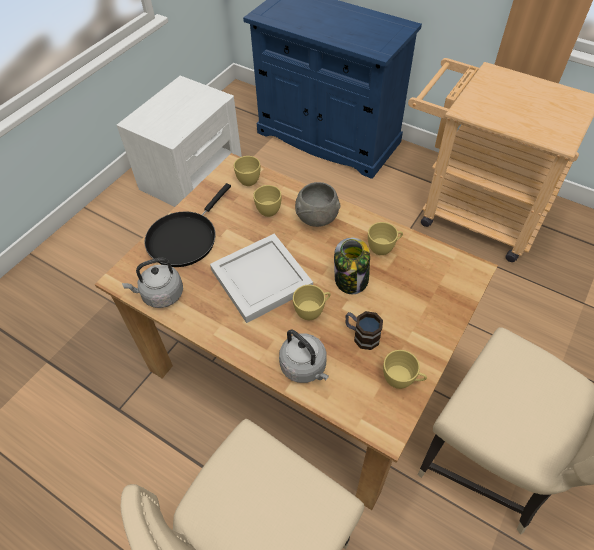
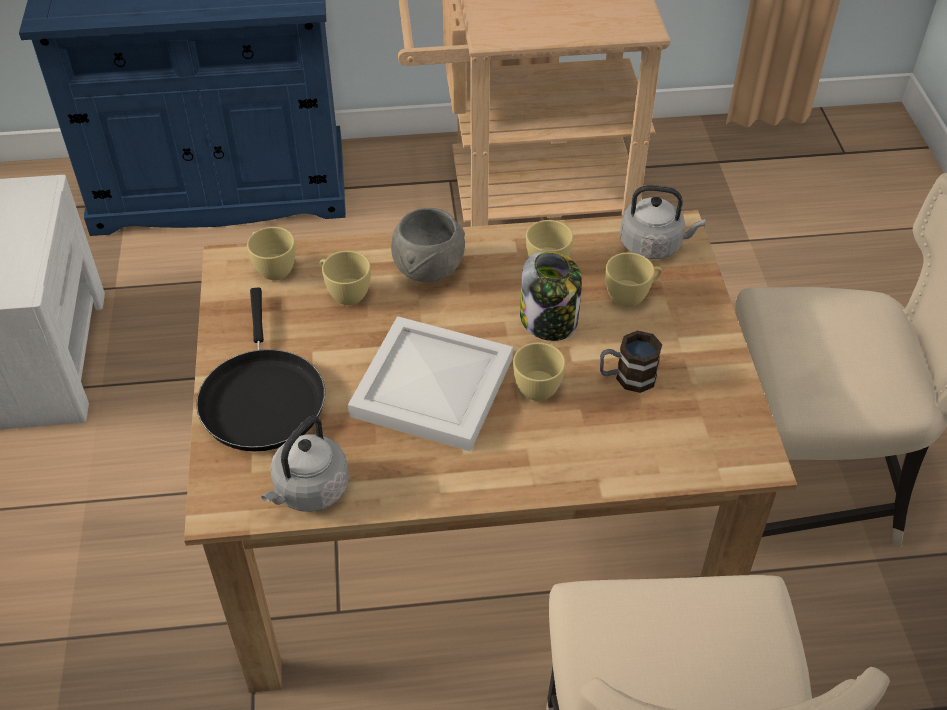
camera: 40 degrees left, 5 degrees down
grey kettle [279,330,329,383] -> grey kettle moved to [620,185,706,259]
yellow cup [383,350,427,389] -> yellow cup moved to [605,253,662,307]

